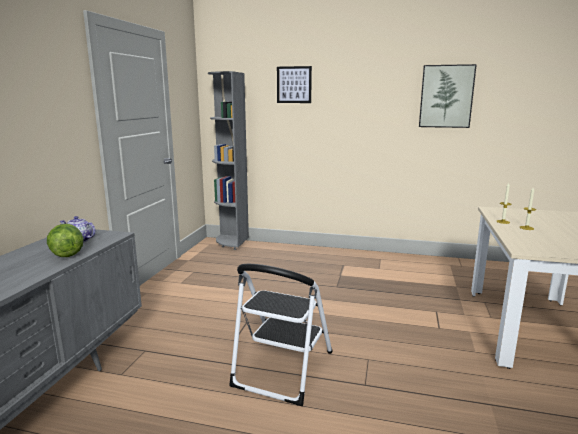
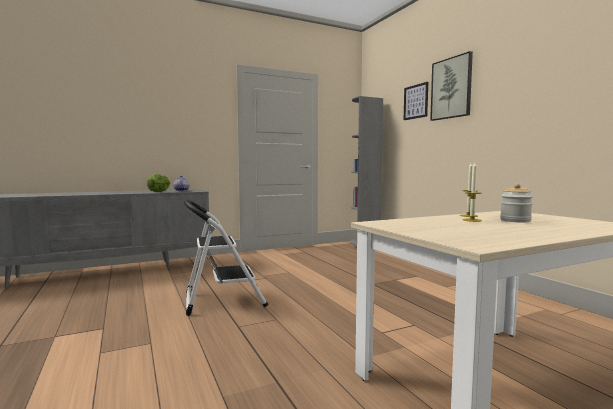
camera: 50 degrees right, 10 degrees down
picture [419,64,477,128] -> picture moved to [430,51,473,121]
none -> jar [500,183,533,223]

